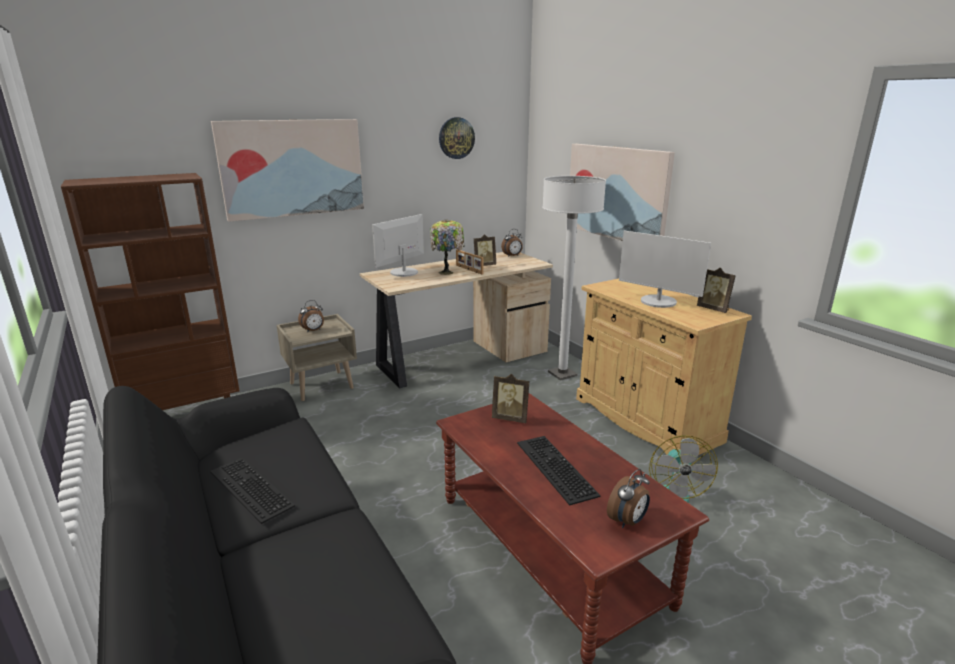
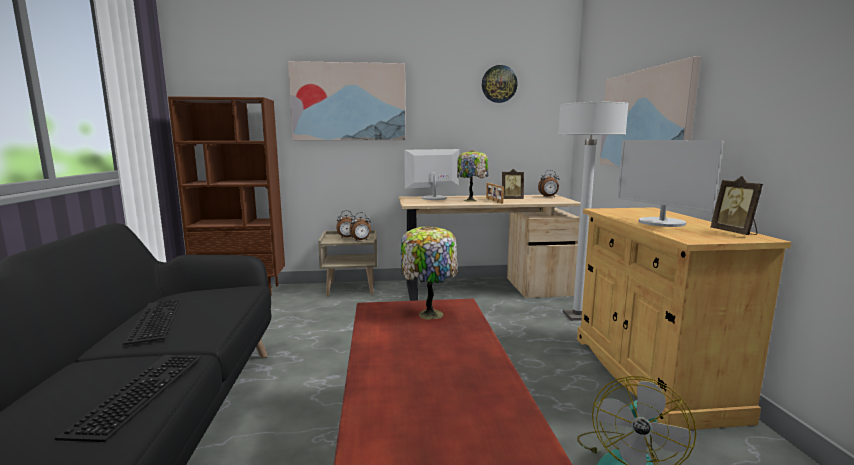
camera: 25 degrees right, 10 degrees down
picture frame [492,374,529,423] -> table lamp [401,226,457,319]
keyboard [517,436,601,506] -> keyboard moved to [55,355,202,442]
alarm clock [607,469,650,528] -> alarm clock moved to [349,212,371,240]

